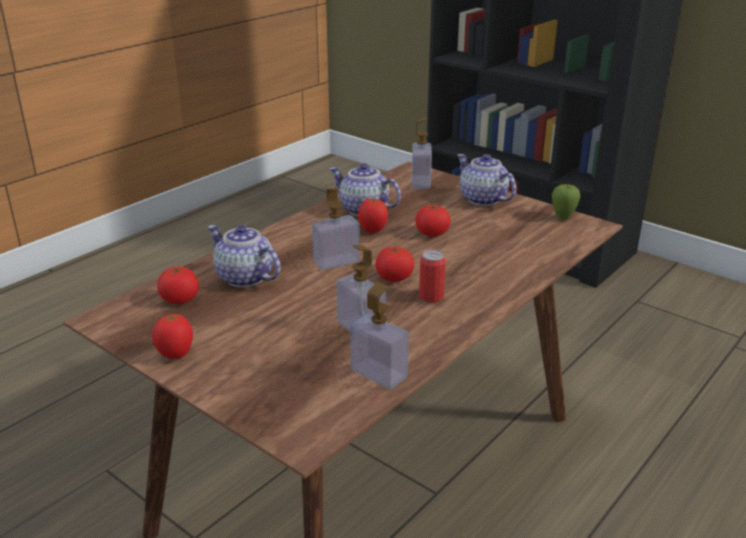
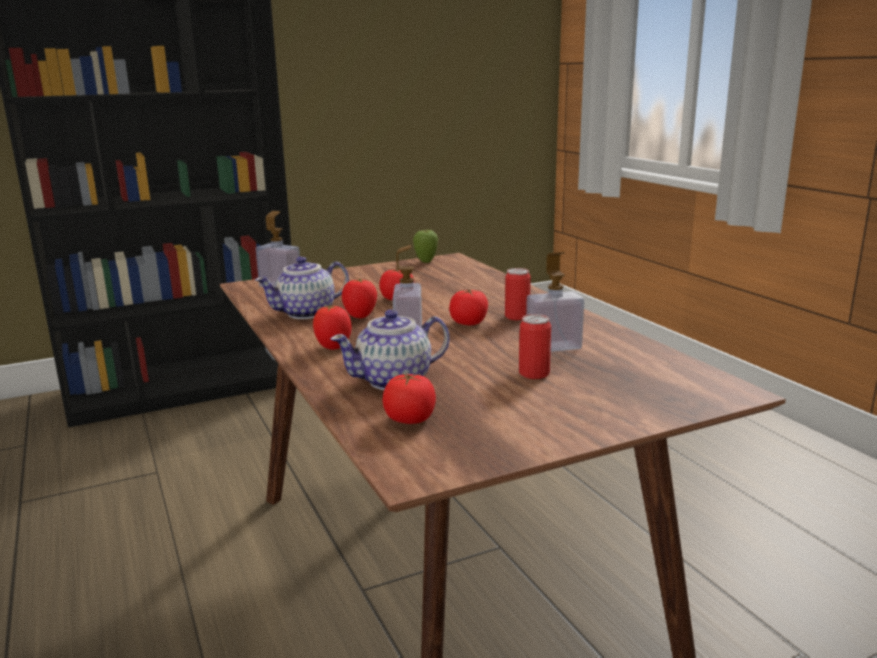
camera: 65 degrees left, 10 degrees down
tomato [152,314,193,359] -> tomato moved to [313,305,352,350]
soap dispenser [350,282,409,389] -> none
teapot [457,154,517,206] -> none
none -> can [519,314,551,379]

